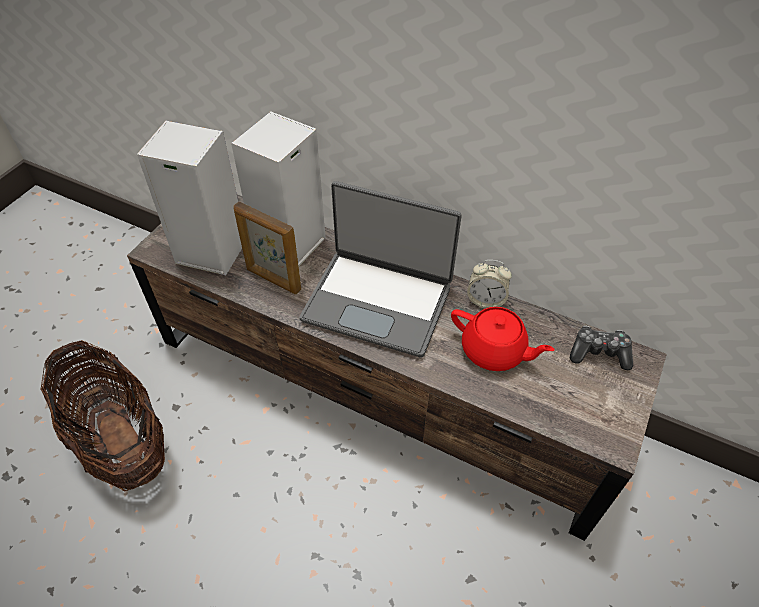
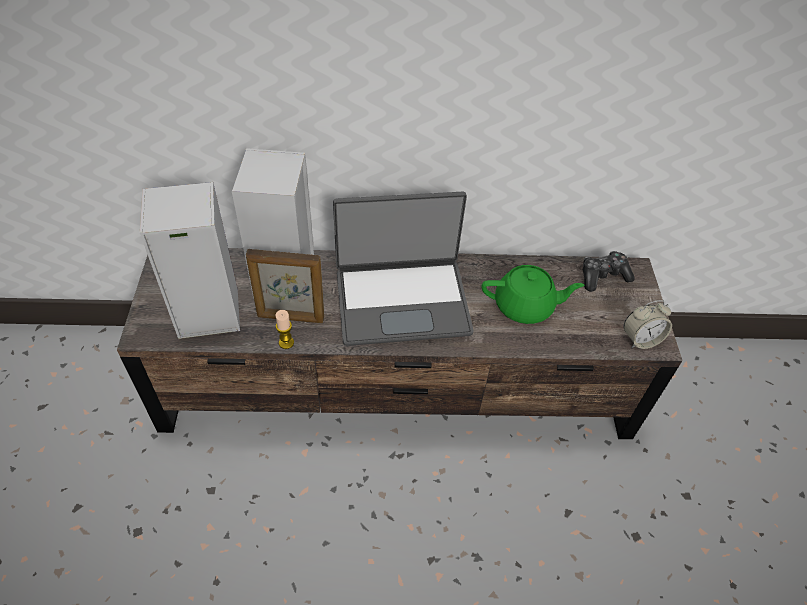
camera: 30 degrees left, 0 degrees up
basket [41,340,165,492] -> none
red teapot [451,307,555,371] -> green teapot [482,265,584,324]
alarm clock [467,260,512,309] -> alarm clock moved to [623,300,672,349]
none -> candle [276,310,294,349]

